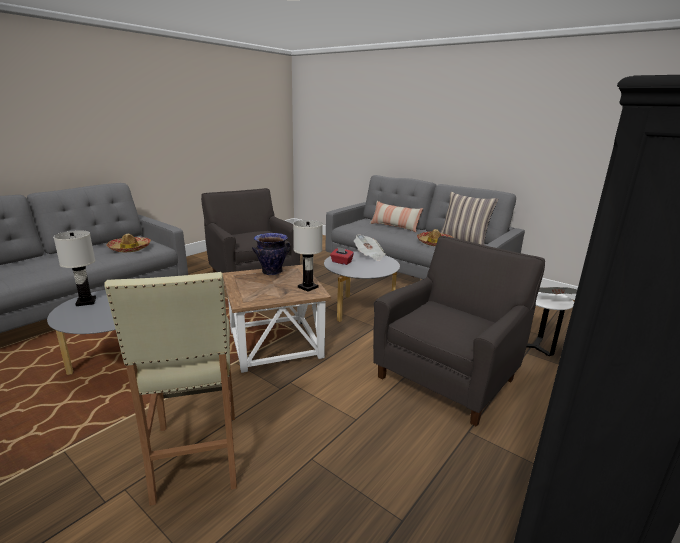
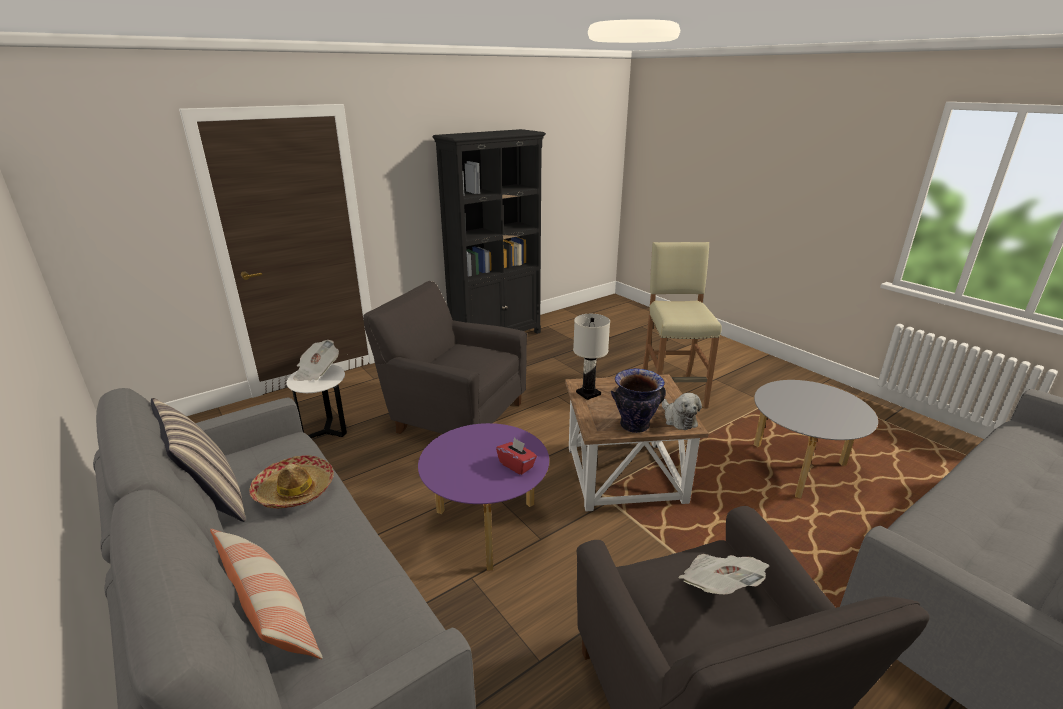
camera: 165 degrees left, 5 degrees up
white table lamp [53,230,96,306] -> none
hat [106,234,151,252] -> none
grey coffee table [324,251,400,322] -> purple coffee table [418,423,549,571]
newspaper [354,234,386,261] -> newspaper moved to [678,554,769,594]
grey armchair [373,236,545,427] -> grey armchair turned 60 degrees clockwise [363,281,527,434]
none -> plush toy [662,393,702,430]

